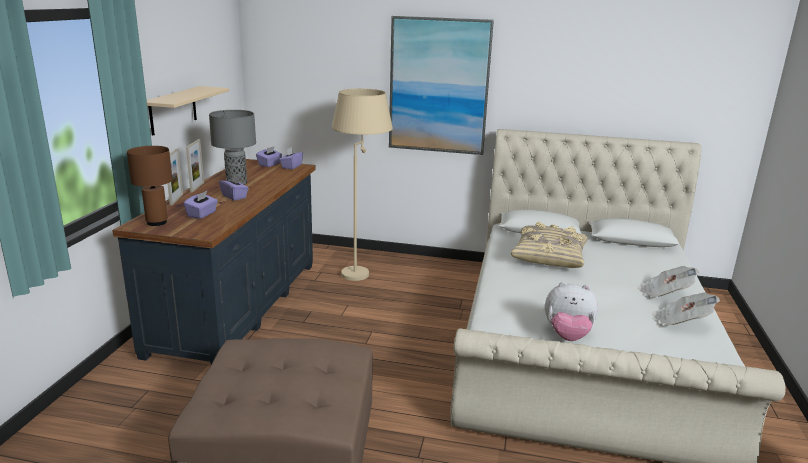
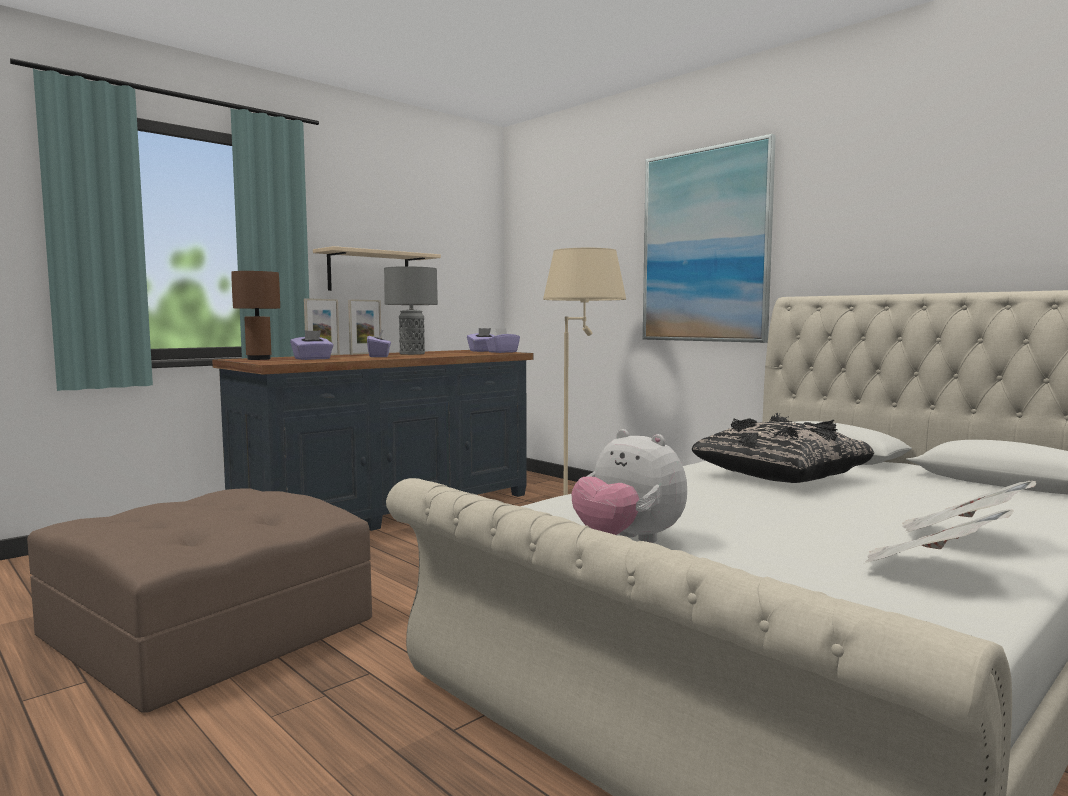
camera: 35 degrees right, 15 degrees down
beige pillow [511,221,588,268] -> black pillow [692,412,874,483]

